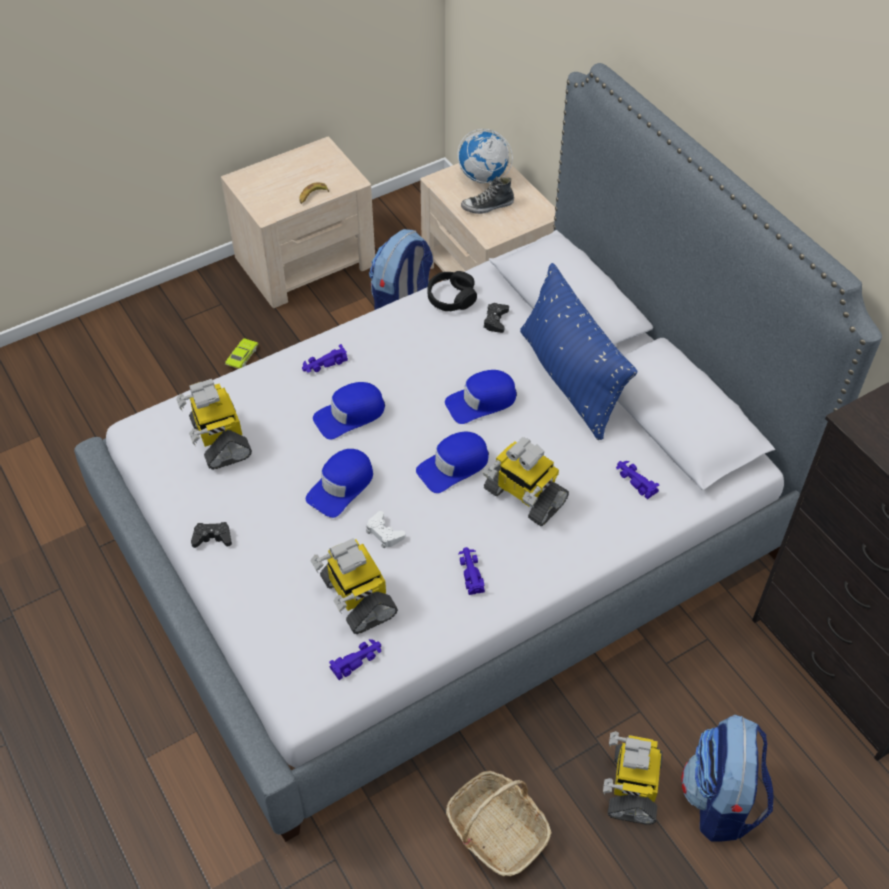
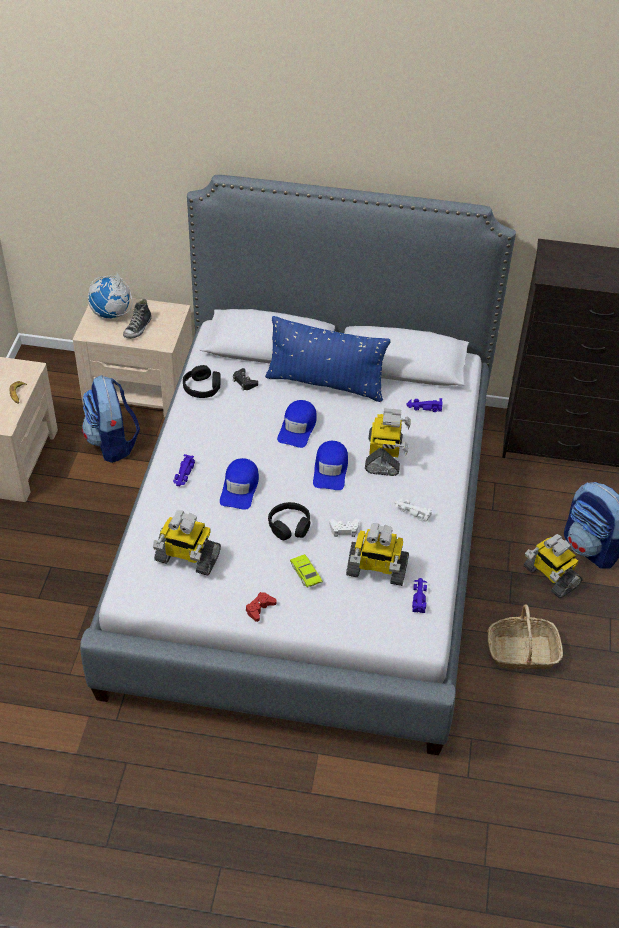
camera: 50 degrees left, 5 degrees down
black game controller [191,522,232,548] -> red game controller [246,592,277,622]
green toy car [225,338,258,369] -> green toy car moved to [290,554,323,588]
blue cap [306,449,373,518] -> black headphones [268,502,310,540]
purple toy car [458,547,485,595] -> white toy car [395,499,432,522]
toy robot [483,437,569,526] -> toy robot turned 75 degrees counterclockwise [365,408,411,476]

